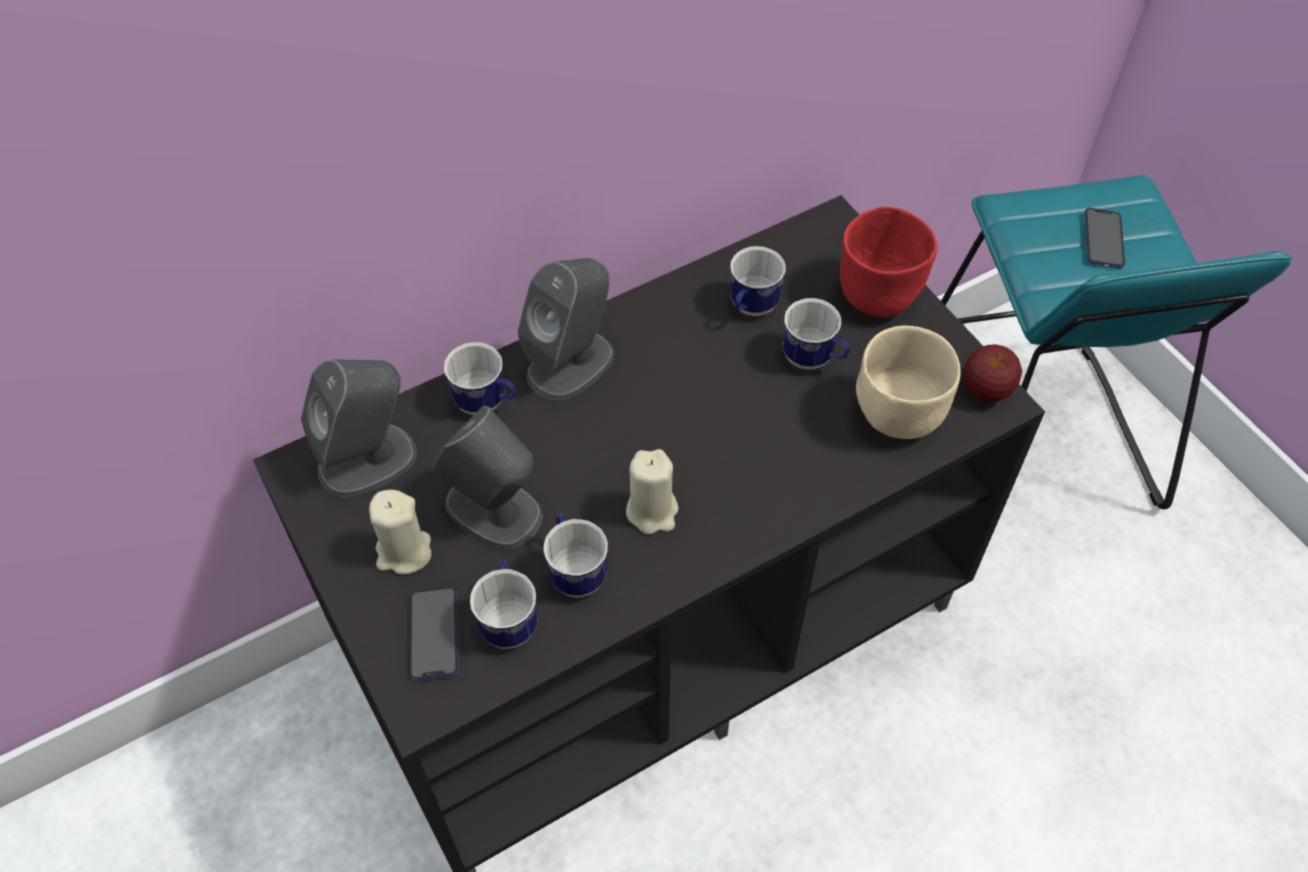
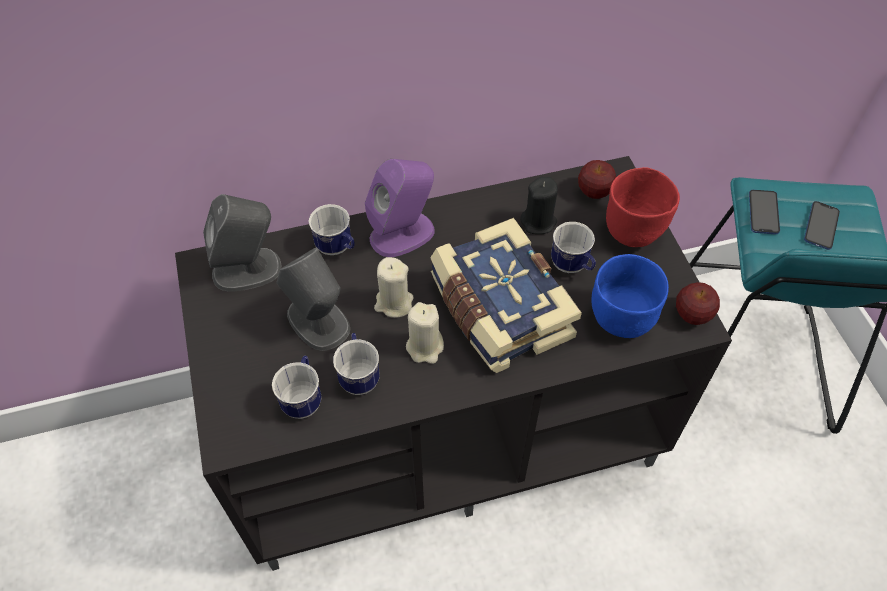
camera: 15 degrees right, 0 degrees up
beige candle [369,490,431,574] -> beige candle moved to [374,257,413,318]
phone [409,586,459,682] -> phone moved to [749,190,780,235]
grey speaker [517,258,614,401] -> purple speaker [365,159,435,257]
mug [730,246,786,316] -> black candle [520,177,558,234]
beige bowl [856,326,961,439] -> blue bowl [592,254,669,338]
none -> book [430,218,582,373]
none -> apple [578,160,616,199]

